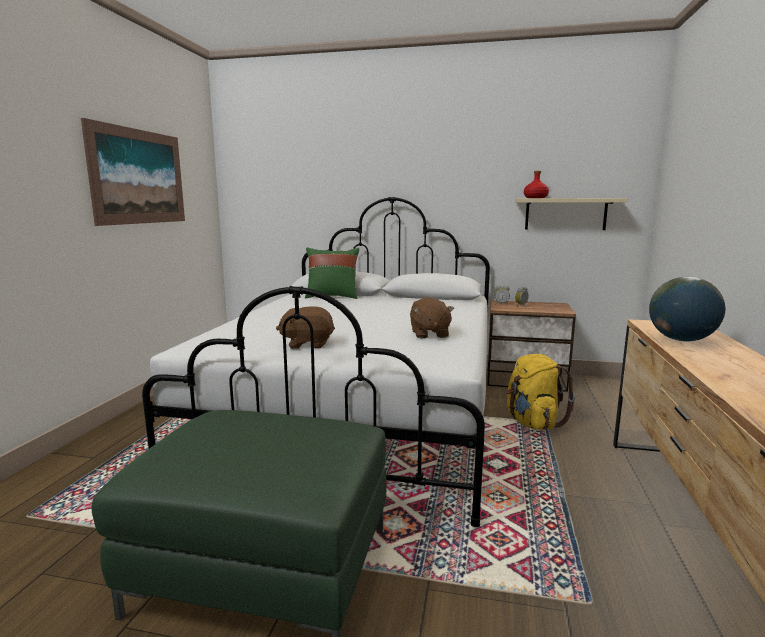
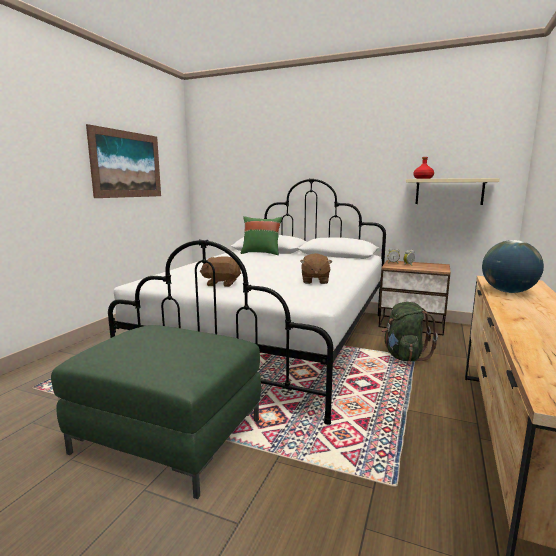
camera: 10 degrees right, 0 degrees up
yellow backpack [506,354,575,430] -> green backpack [382,302,438,361]

